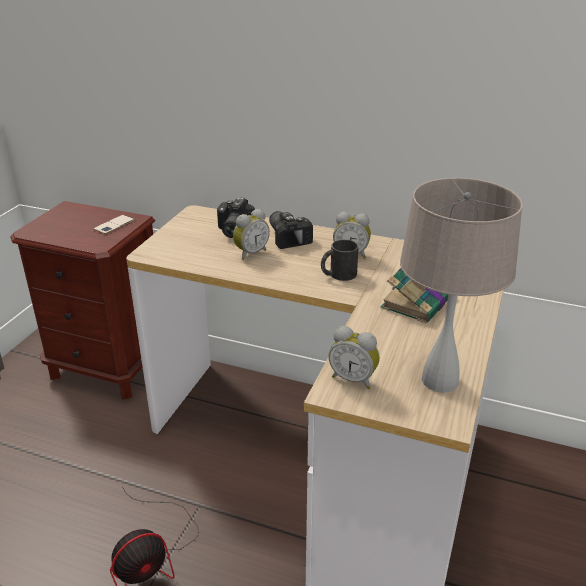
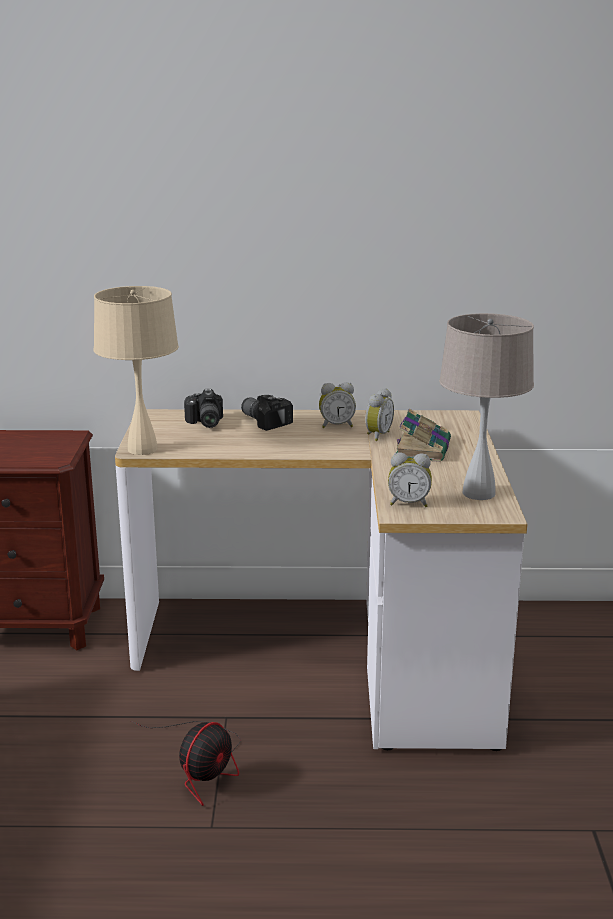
camera: 20 degrees left, 10 degrees down
phone [93,215,135,234] -> none
alarm clock [233,209,270,260] -> alarm clock moved to [365,388,394,441]
black mug [321,239,359,281] -> none
none -> beige table lamp [94,286,179,455]

